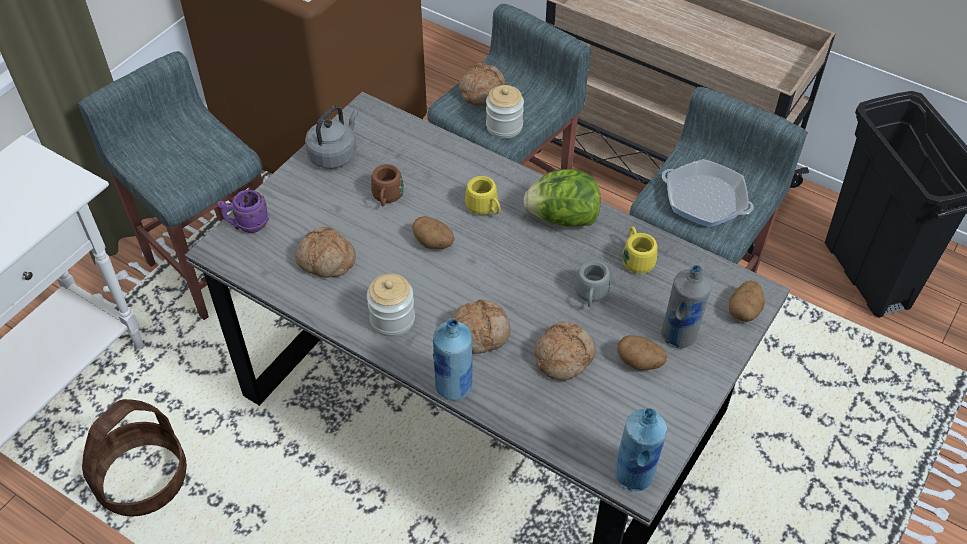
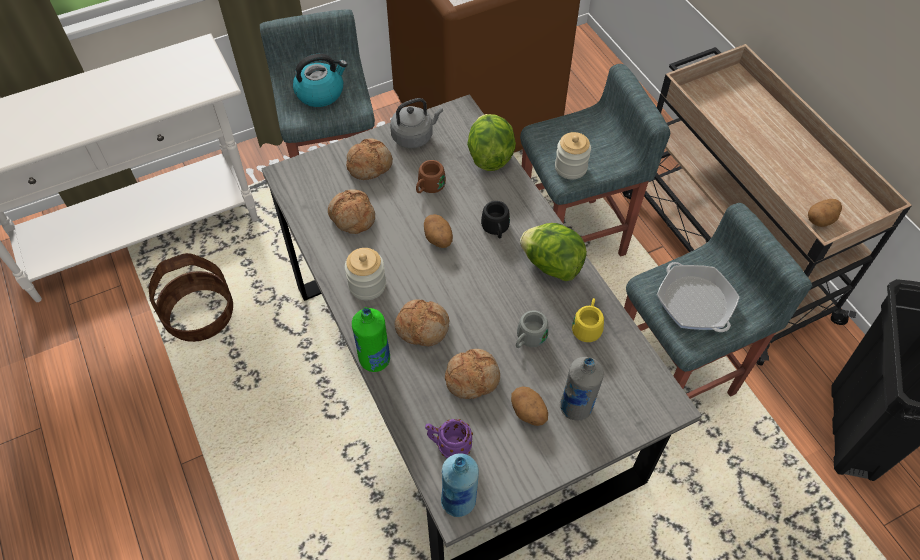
camera: 30 degrees right, 5 degrees up
purple mug [217,189,269,233] -> purple mug moved to [425,419,473,458]
blue bottle [433,318,472,400] -> green bottle [352,307,390,372]
bread [459,63,505,106] -> bread moved to [346,138,393,180]
yellow mug [465,176,500,215] -> black mug [481,201,510,239]
potato [729,280,765,322] -> potato moved to [808,199,842,227]
none -> kettle [293,54,348,107]
none -> lettuce [467,114,516,171]

